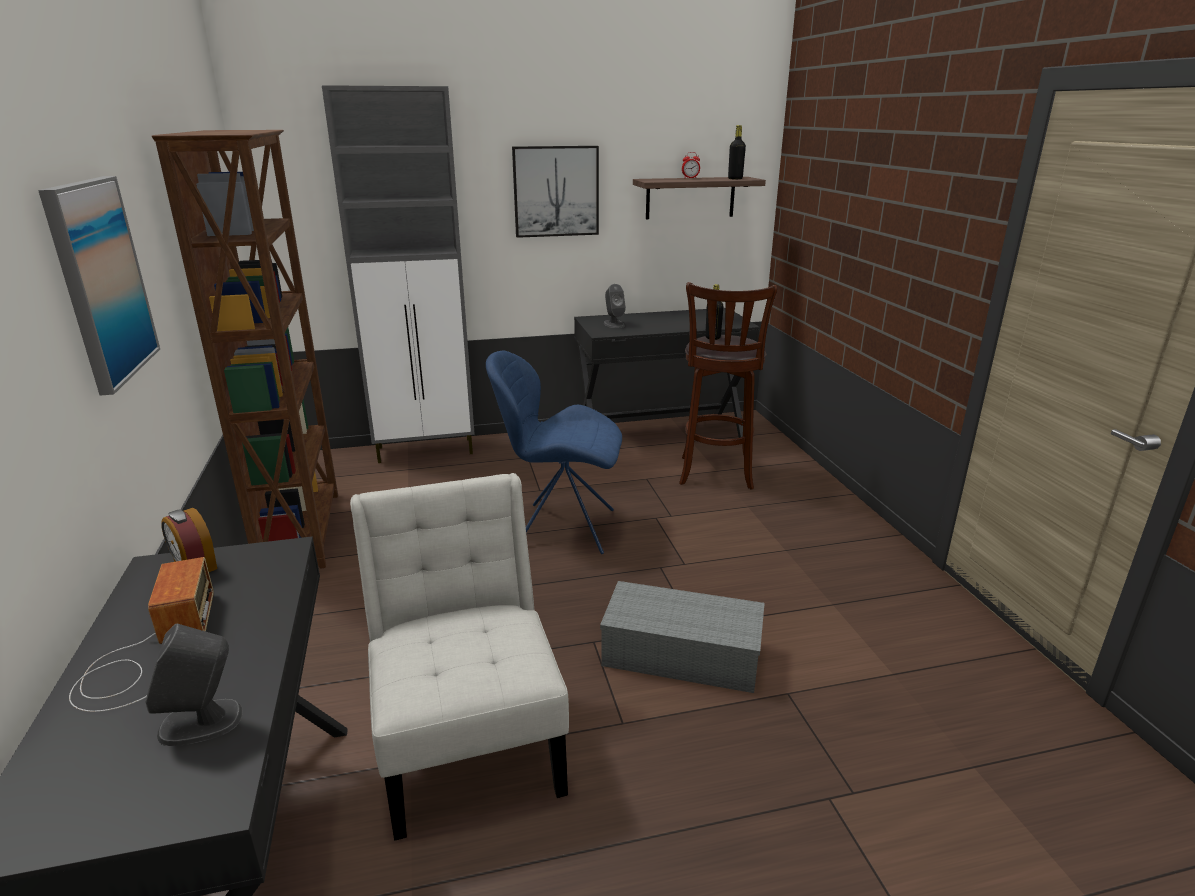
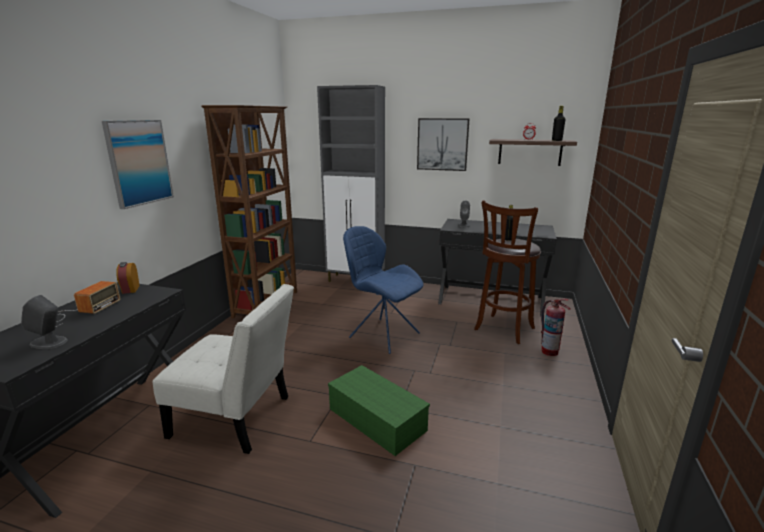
camera: 30 degrees right, 5 degrees down
white chair [350,473,569,841] -> white chair turned 90 degrees clockwise [153,284,294,454]
grey storage box [600,581,765,693] -> green storage box [328,365,430,456]
none -> fire extinguisher [541,299,571,356]

